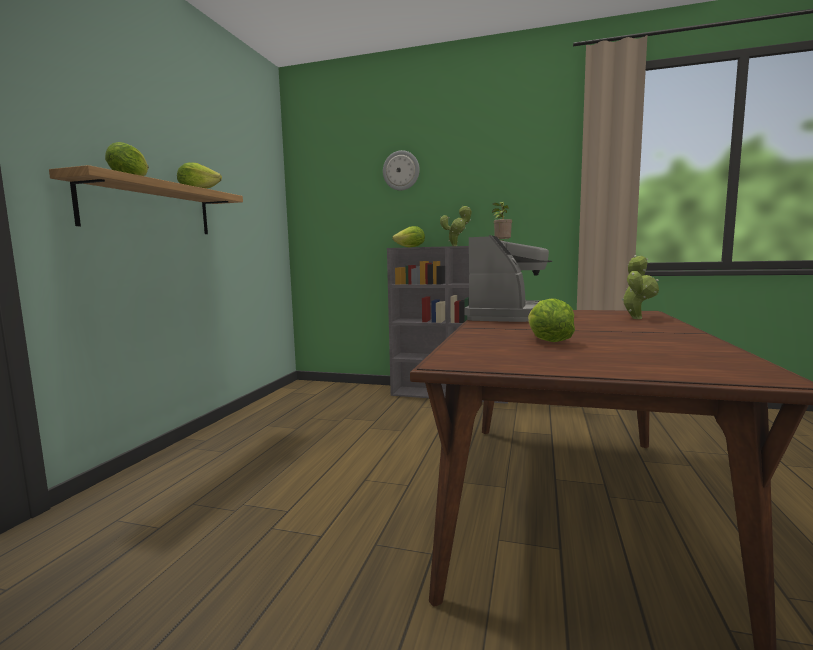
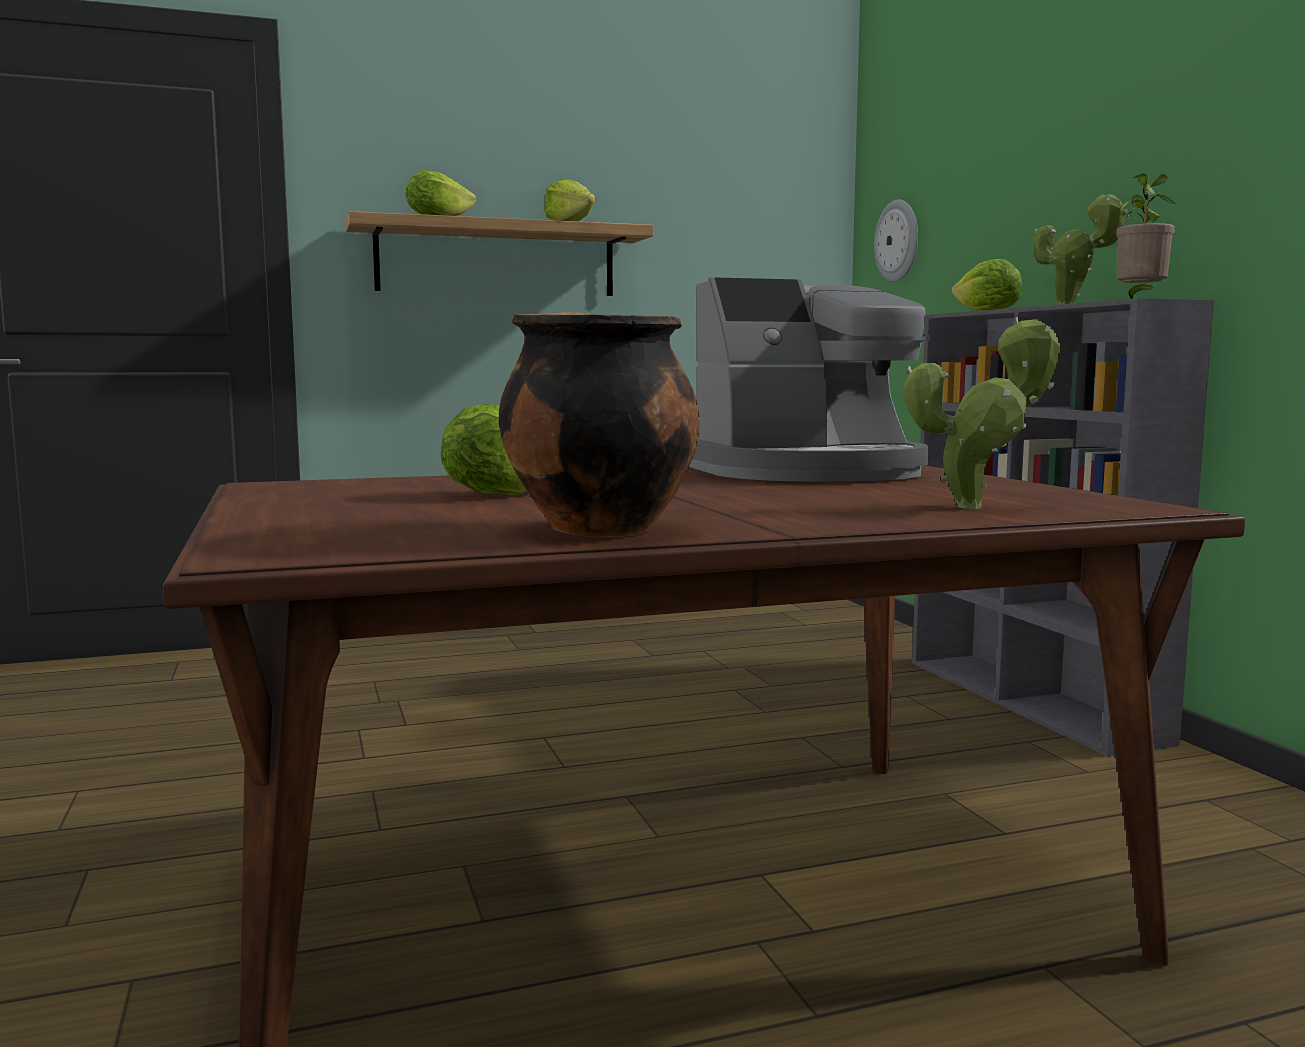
camera: 55 degrees right, 0 degrees up
wall clock [383,150,420,191] -> wall clock moved to [874,199,918,282]
none -> cooking pot [499,312,700,537]

